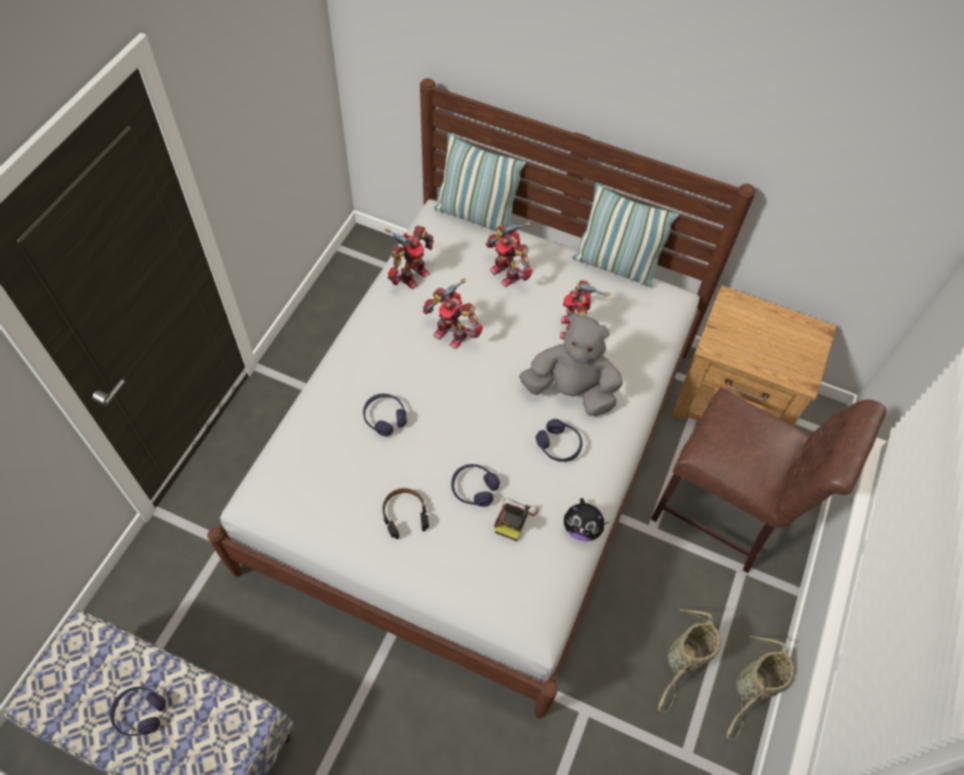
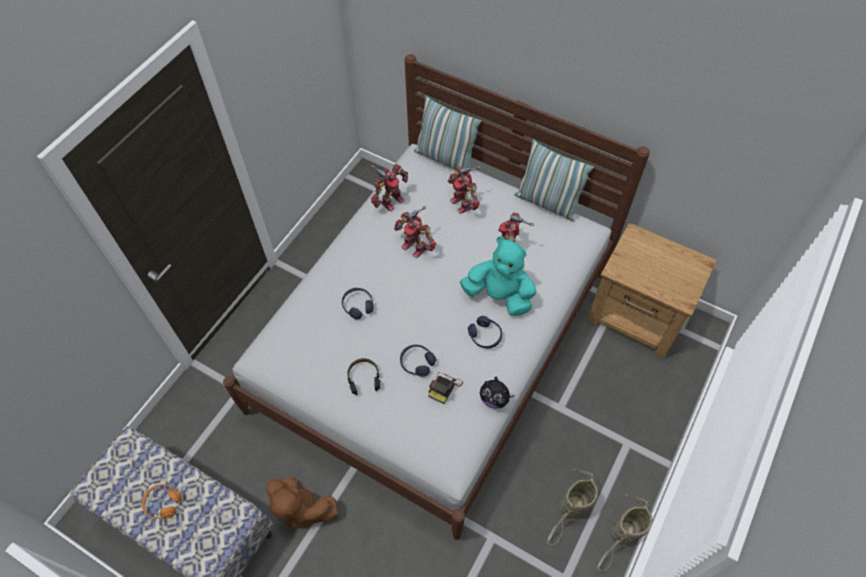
camera: 10 degrees right, 0 degrees up
purple headphones [110,686,166,736] -> orange headphones [142,484,181,519]
grey plush toy [519,313,623,416] -> turquoise plush toy [460,237,537,316]
brown chair [651,387,886,573] -> none
none -> brown plush toy [266,478,339,529]

